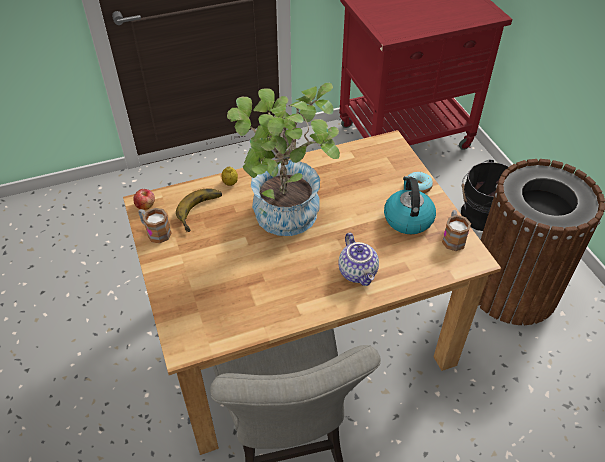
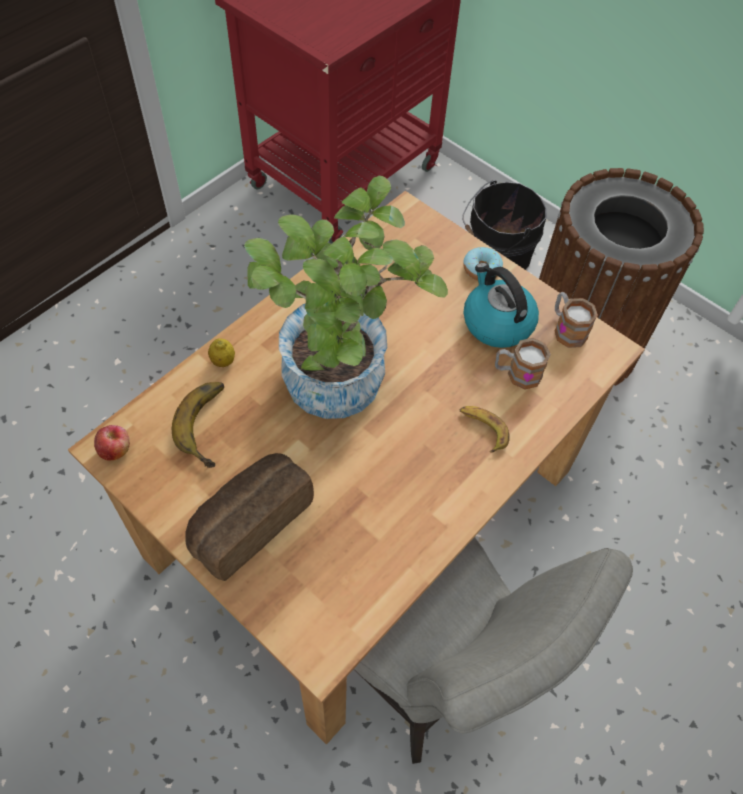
camera: 30 degrees left, 10 degrees up
mug [138,208,172,243] -> mug moved to [495,338,551,389]
teapot [338,233,379,286] -> banana [460,406,510,453]
none -> bread [186,453,314,581]

